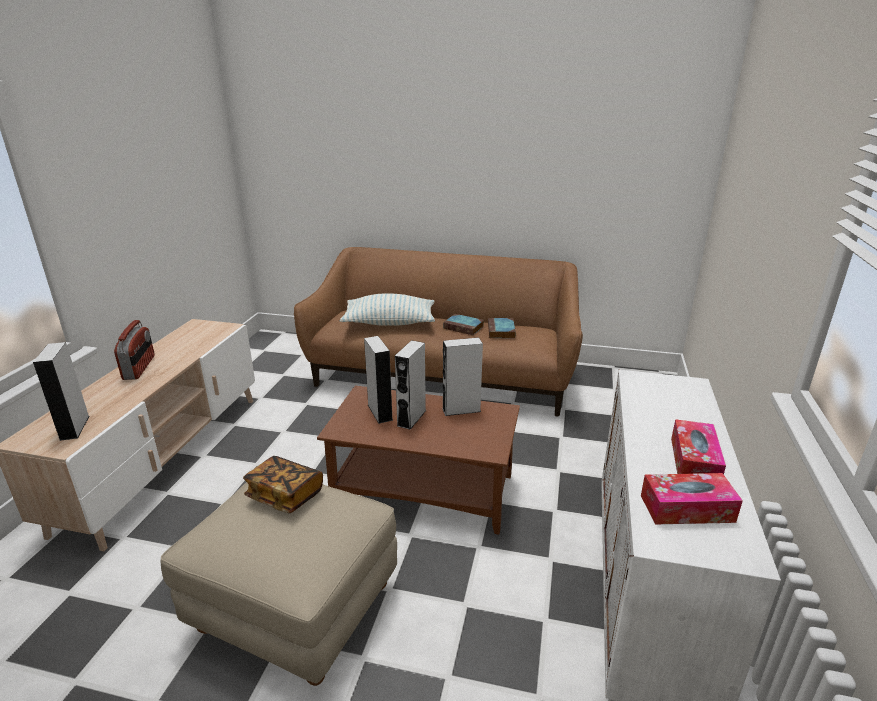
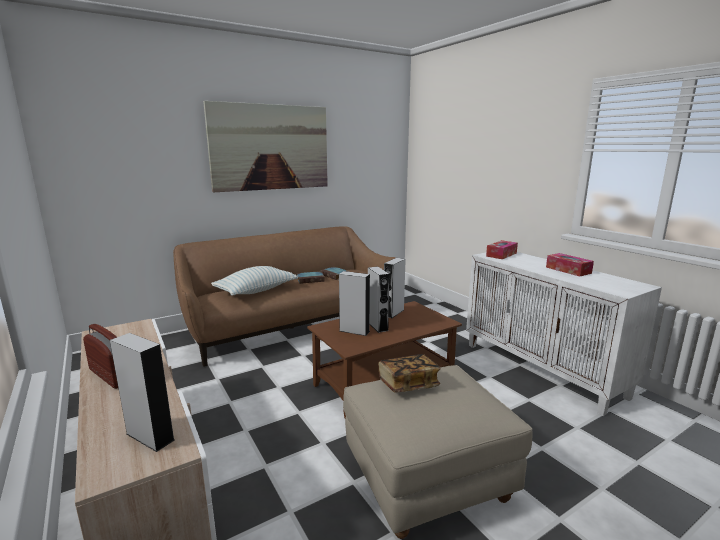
camera: 45 degrees left, 10 degrees down
tissue box [641,473,743,524] -> tissue box moved to [486,240,518,259]
none -> picture [203,101,328,192]

